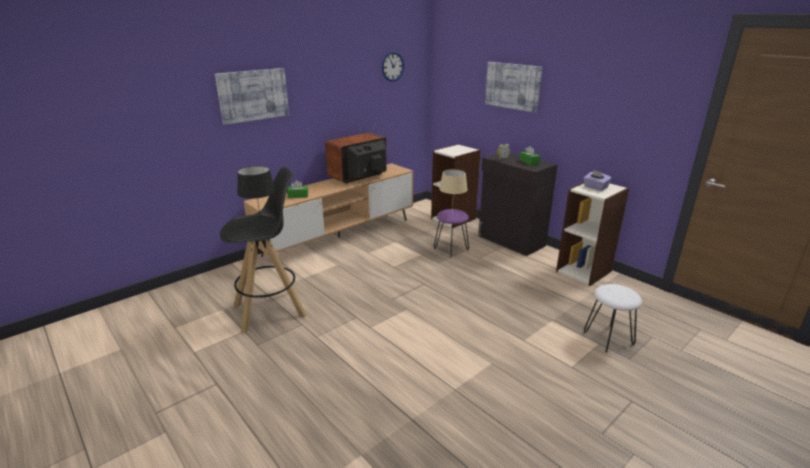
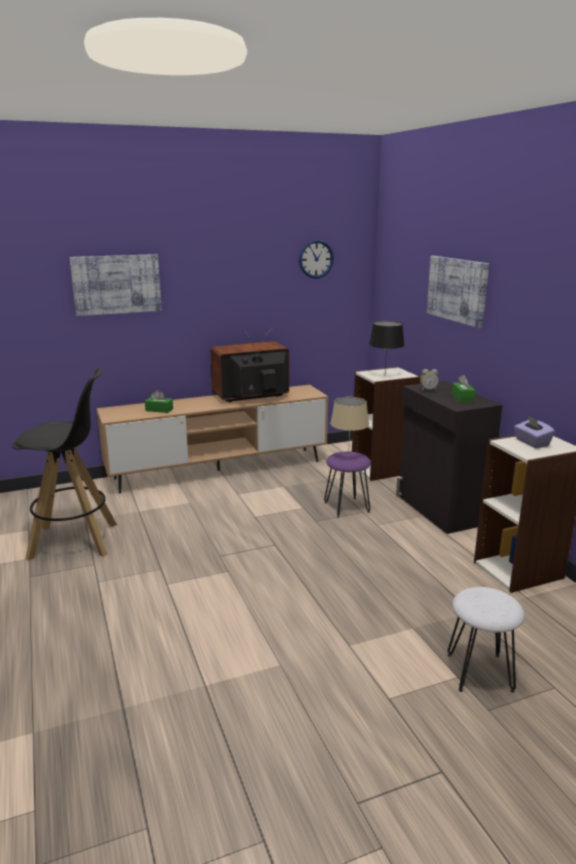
camera: 20 degrees right, 5 degrees down
black table lamp [237,166,276,221] -> black table lamp moved to [369,321,404,370]

